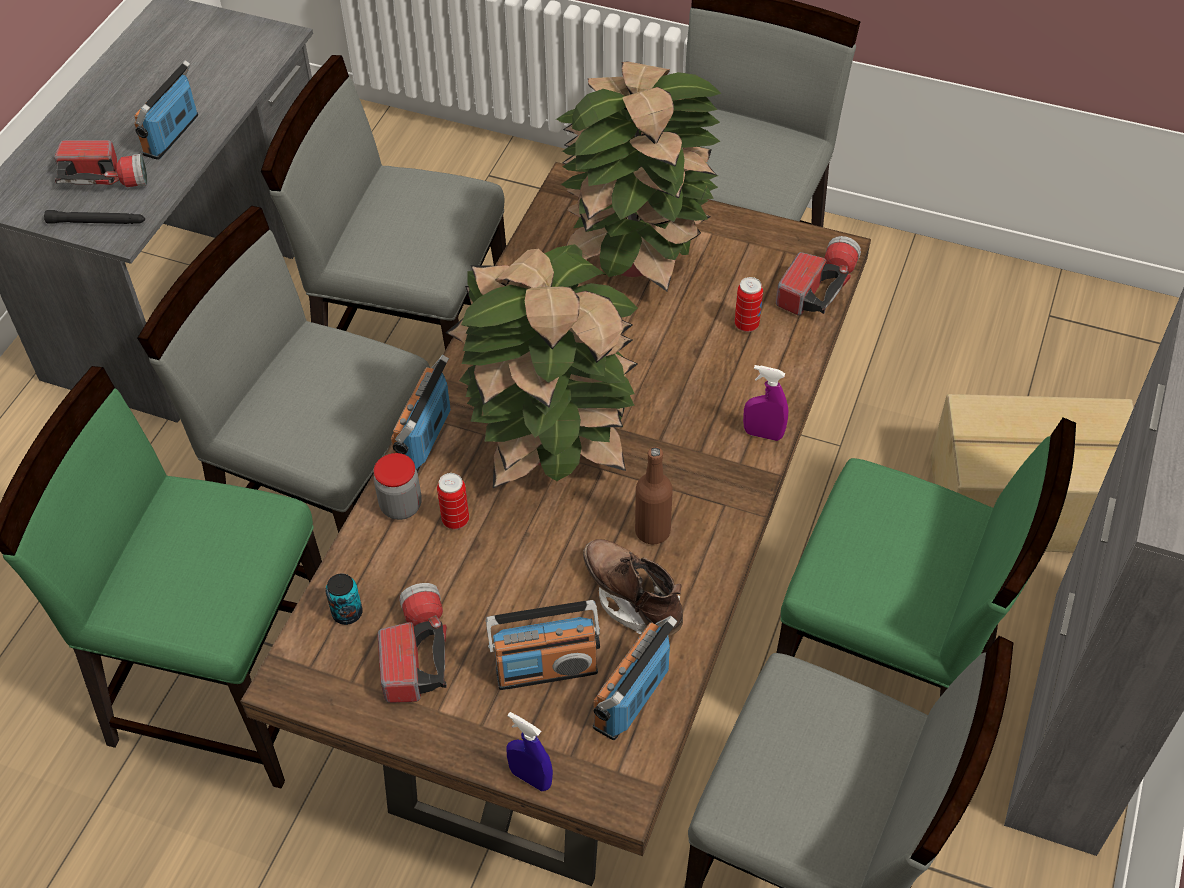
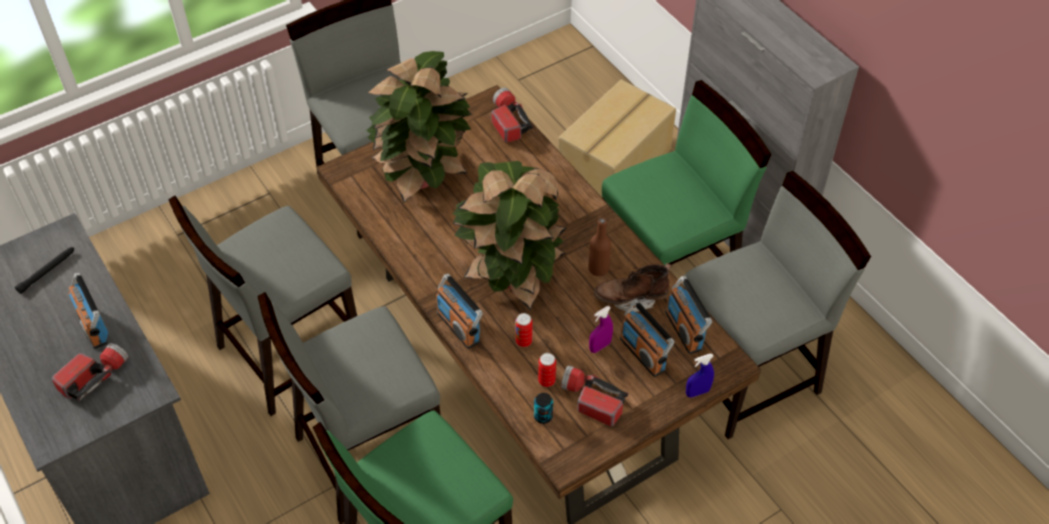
camera: 55 degrees left, 0 degrees up
black flashlight [44,210,145,224] -> black flashlight moved to [15,247,74,294]
jar [374,453,422,520] -> none
radio [486,600,600,690] -> radio turned 120 degrees clockwise [620,300,675,377]
can [735,277,763,332] -> can moved to [538,353,556,387]
purple spray bottle [743,365,788,441] -> purple spray bottle moved to [589,306,613,353]

